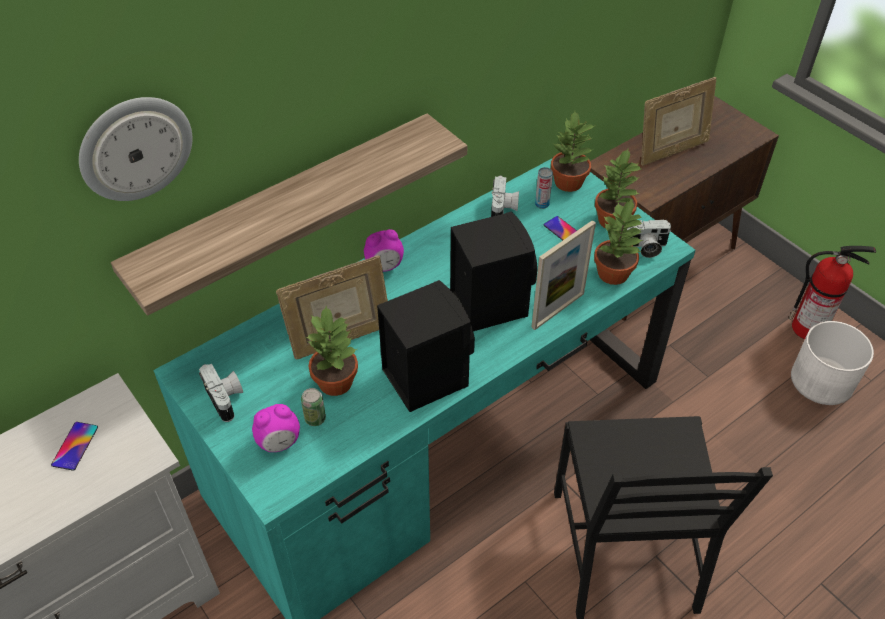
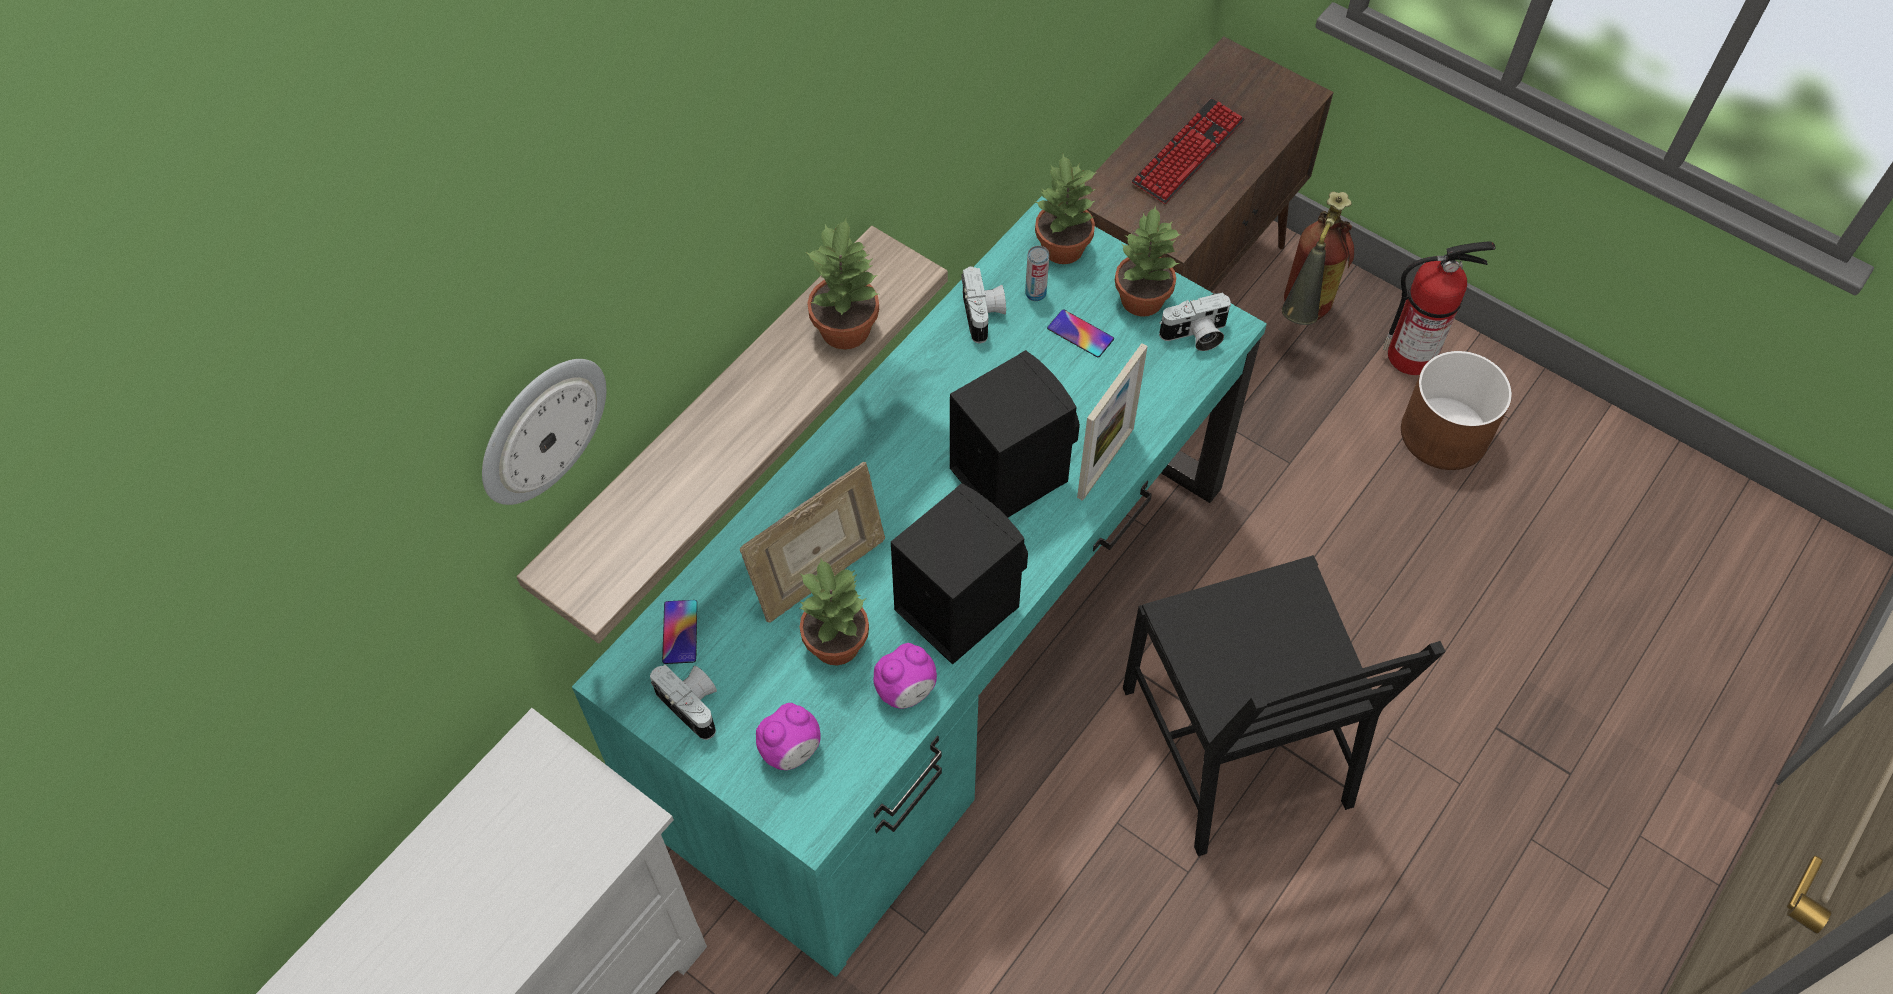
camera: 15 degrees left, 10 degrees up
phone [51,422,98,471] -> phone moved to [662,600,697,664]
can [301,388,326,426] -> none
alarm clock [364,229,404,272] -> alarm clock moved to [873,643,937,709]
potted plant [594,199,643,285] -> potted plant moved to [805,219,879,350]
picture frame [641,77,716,166] -> keyboard [1132,98,1245,204]
white planter [791,321,874,405] -> brown planter [1401,351,1512,470]
none -> fire extinguisher [1281,192,1354,325]

